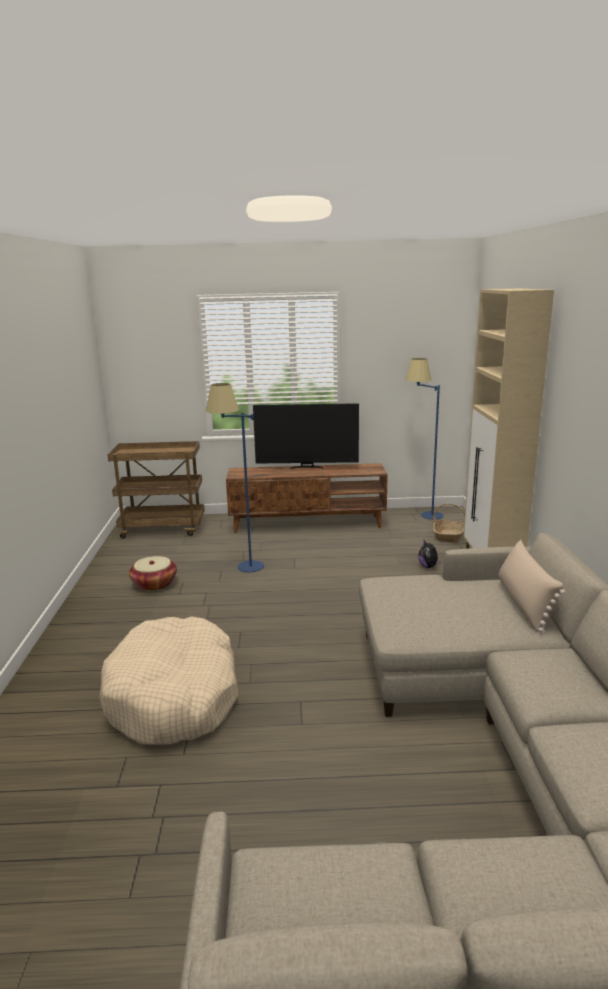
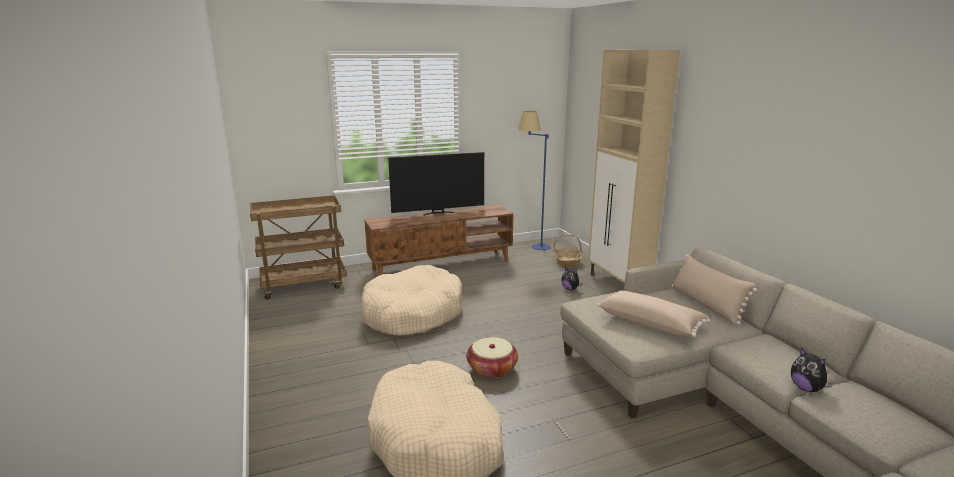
camera: 20 degrees left, 0 degrees up
basket [129,556,177,591] -> basket moved to [466,337,518,378]
blue floor lamp [206,383,264,572] -> beige dog bed [362,265,463,336]
none -> beige pillow [597,291,711,337]
none -> plush toy [791,348,833,392]

